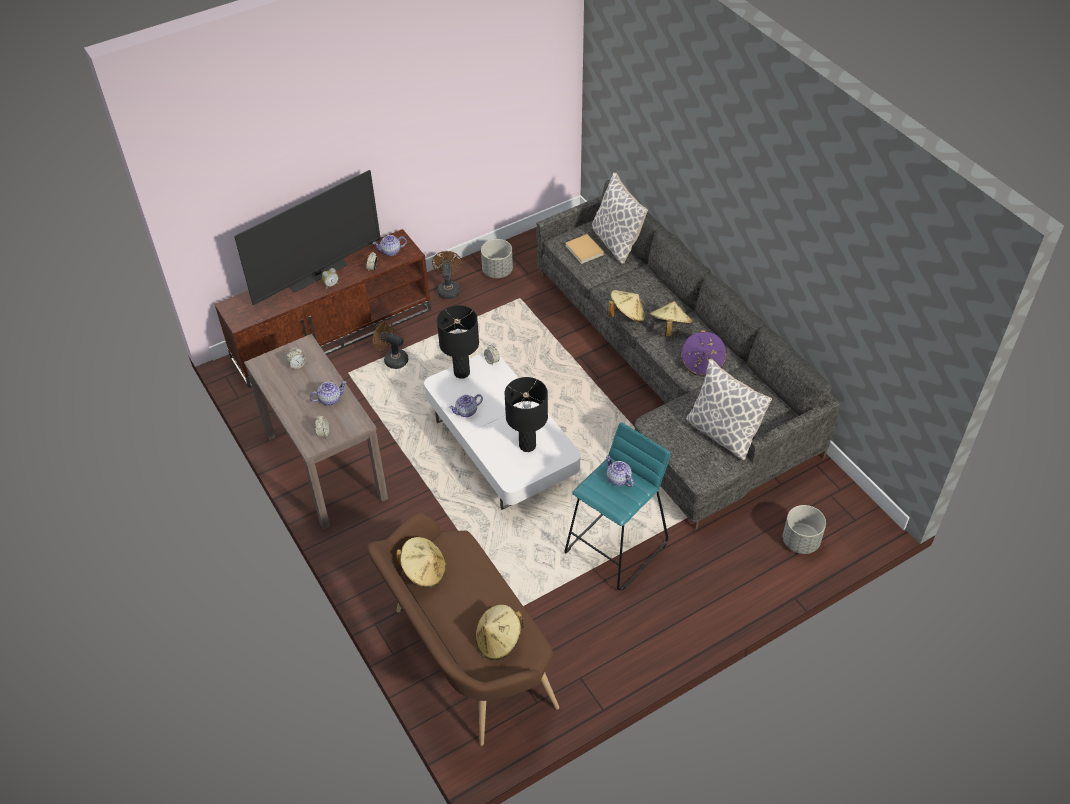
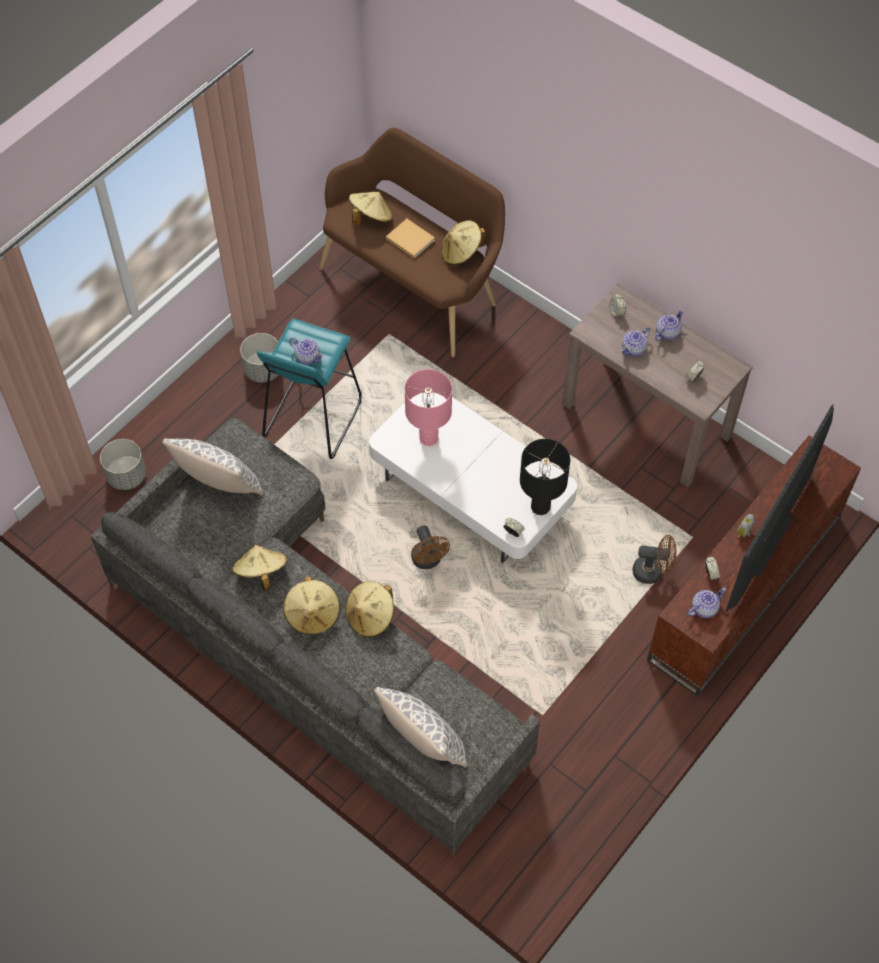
camera: 160 degrees right, 10 degrees up
brown fan [432,251,462,299] -> brown fan moved to [411,525,450,569]
teapot [449,394,483,417] -> teapot moved to [655,310,684,341]
grey planter [481,239,513,278] -> grey planter moved to [240,333,278,383]
black table lamp [505,377,548,452] -> pink table lamp [405,369,452,446]
beige book [565,234,604,264] -> beige book moved to [386,219,435,259]
purple hat [681,330,727,377] -> beige hat [232,545,287,591]

